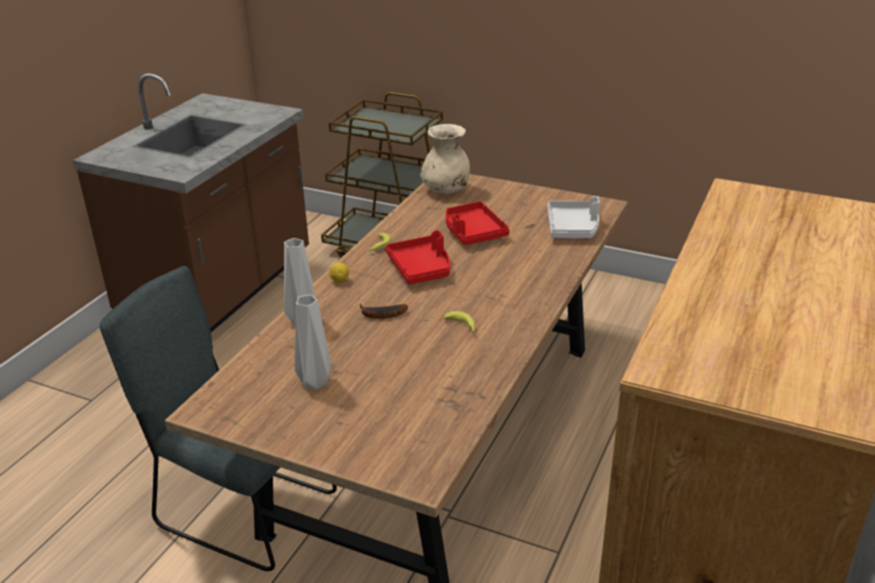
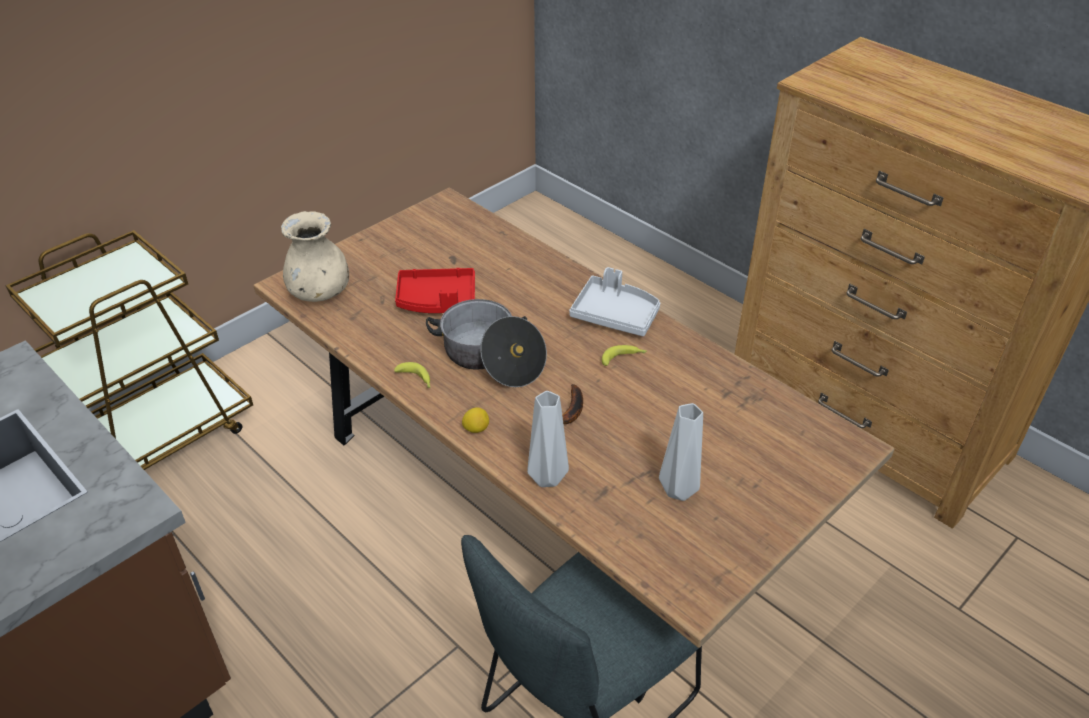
camera: 70 degrees left, 10 degrees up
red tray [385,230,450,284] -> cooking pot [426,299,547,387]
grey tray [547,196,600,238] -> grey tray moved to [569,267,660,336]

